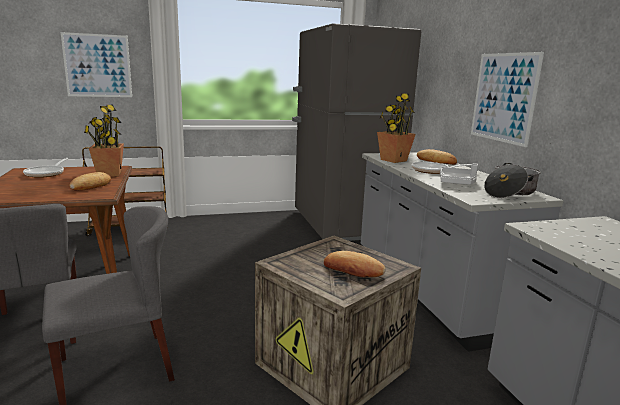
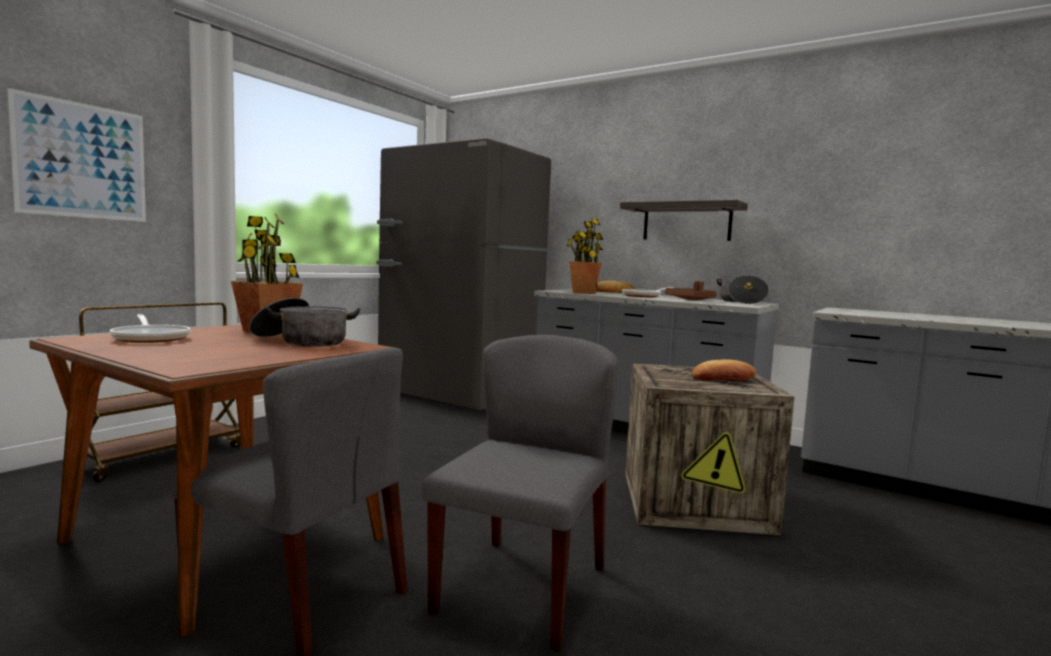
camera: 40 degrees left, 10 degrees down
bread [69,172,111,191] -> cooking pot [249,298,361,347]
grey tray [440,163,478,185] -> brown tray [665,281,717,300]
picture [471,52,544,147] -> shelf [620,200,748,241]

